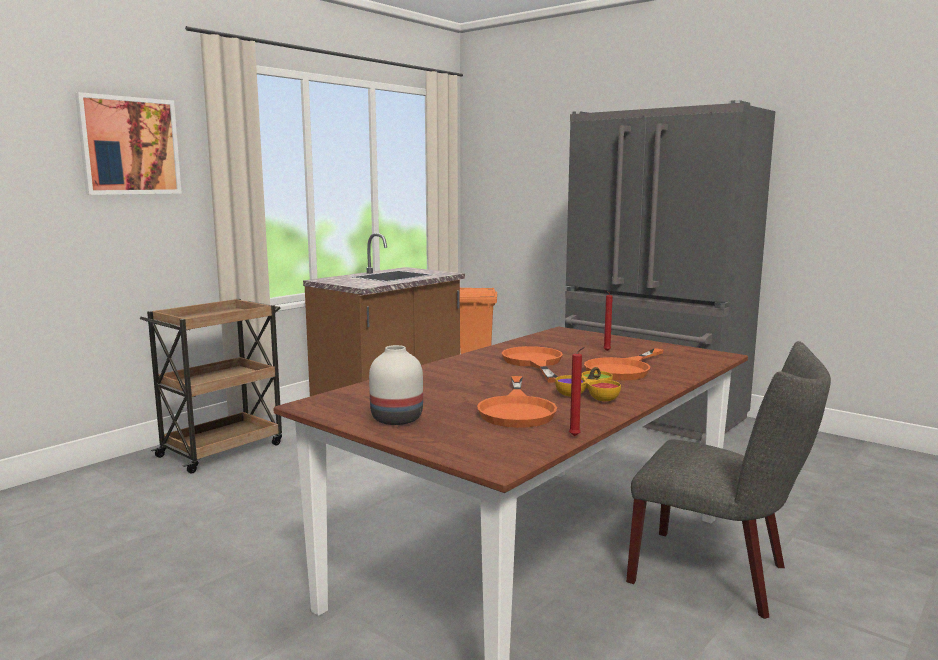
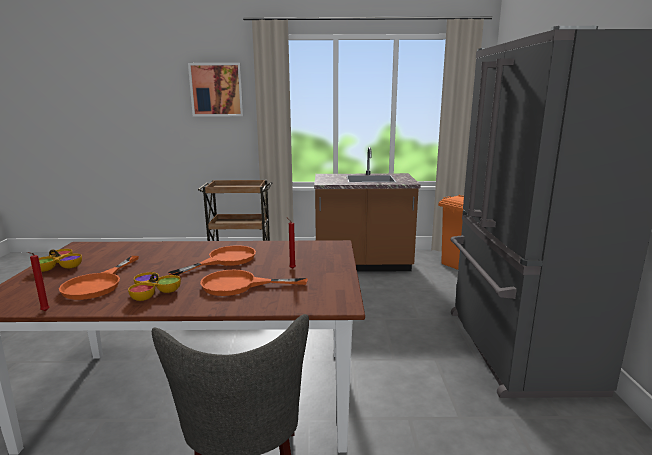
camera: 50 degrees right, 5 degrees up
white vase [369,345,423,425] -> bowl [31,249,82,272]
orange frying pan [477,376,557,428] -> orange frying pan turned 45 degrees counterclockwise [59,256,139,300]

